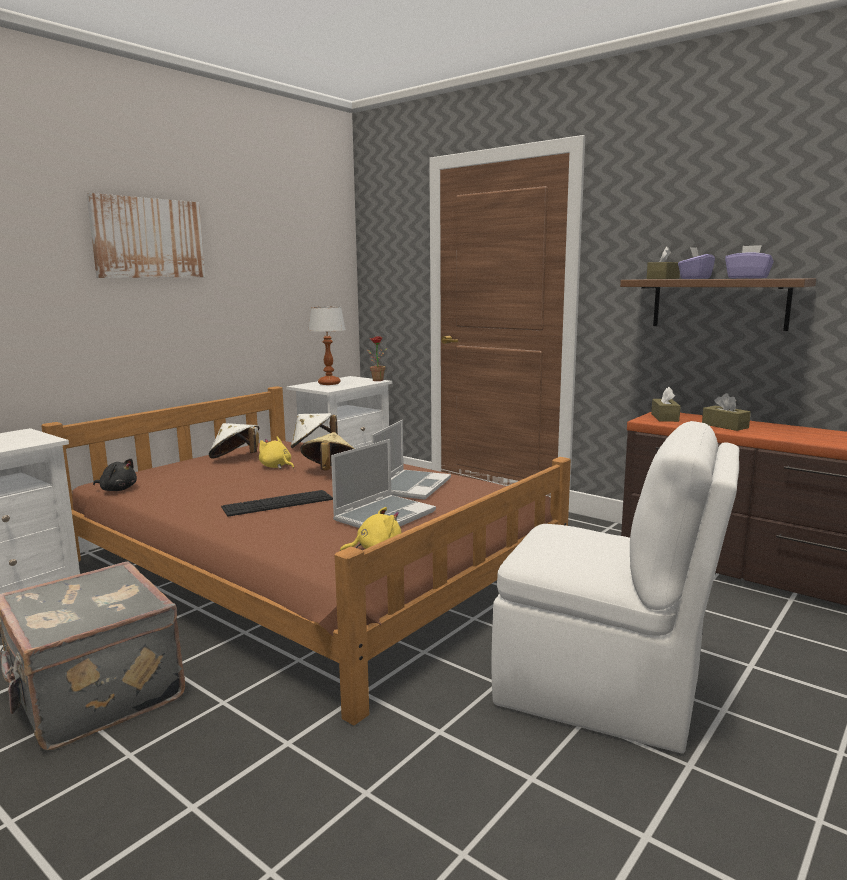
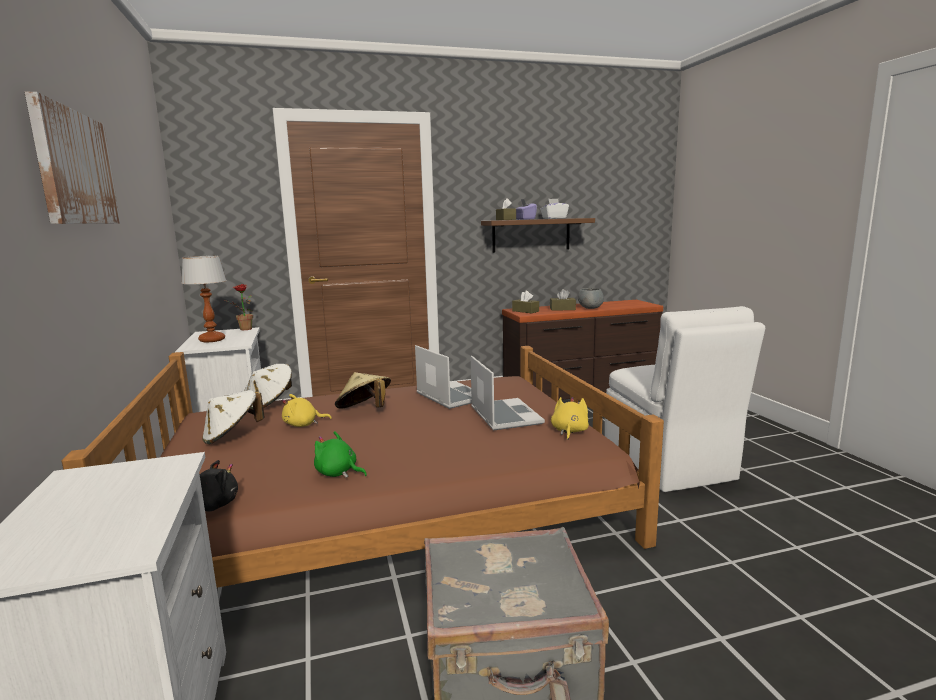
camera: 55 degrees left, 0 degrees up
keyboard [221,490,333,517] -> none
white chair [491,421,739,753] -> white chair turned 105 degrees clockwise [605,306,765,492]
purple tissue box [725,245,774,279] -> white tissue box [540,199,569,219]
none -> green plush toy [314,431,367,478]
none -> grey bowl [578,288,604,309]

